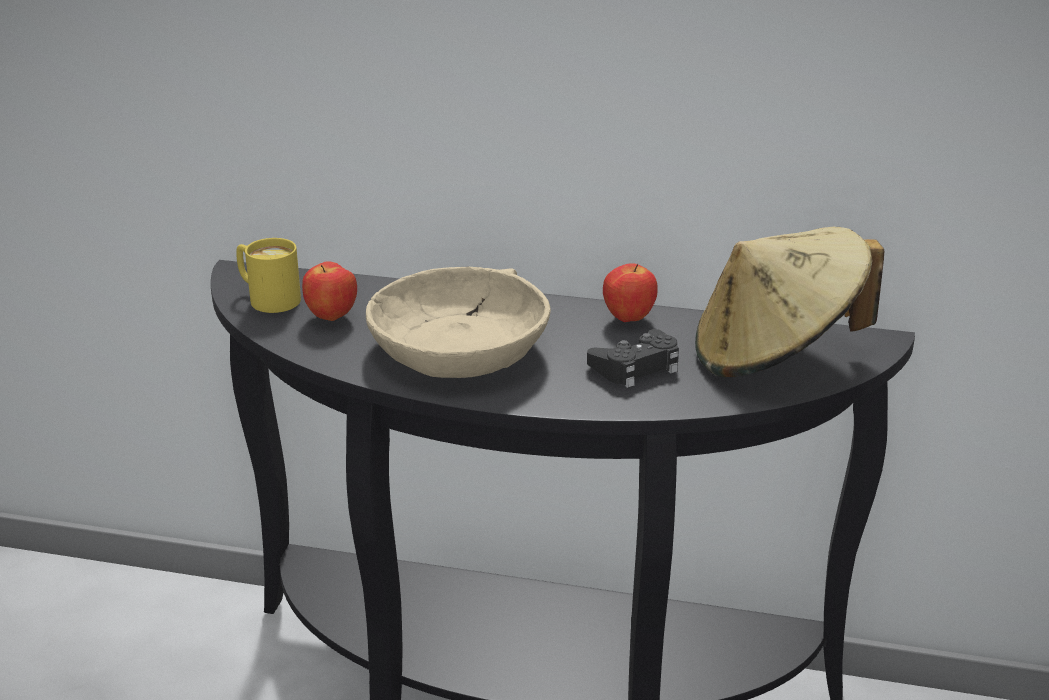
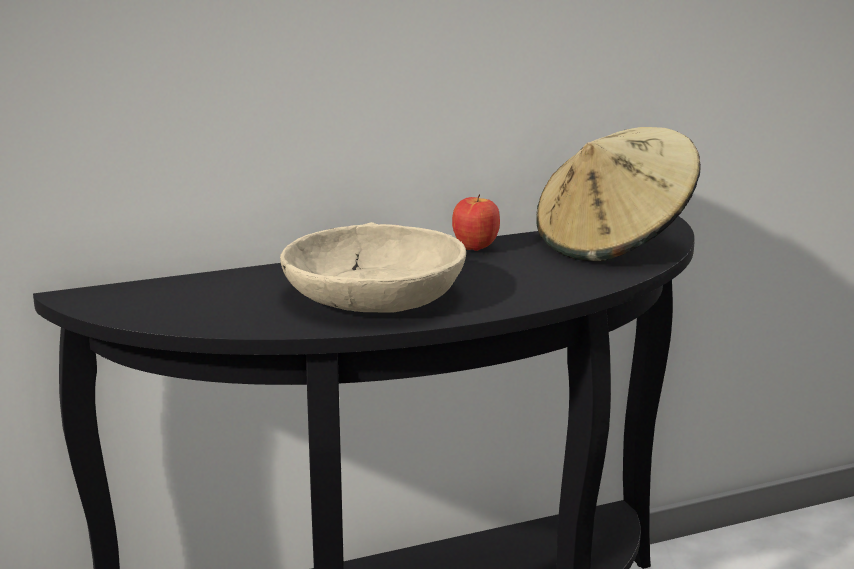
camera: 35 degrees left, 10 degrees down
yellow mug [236,238,301,313] -> none
apple [302,261,357,321] -> none
black game controller [587,329,679,388] -> none

